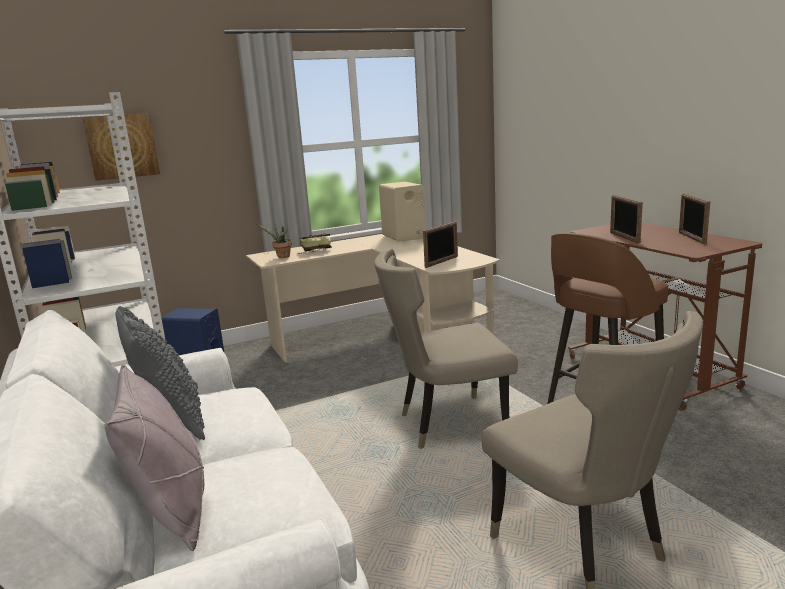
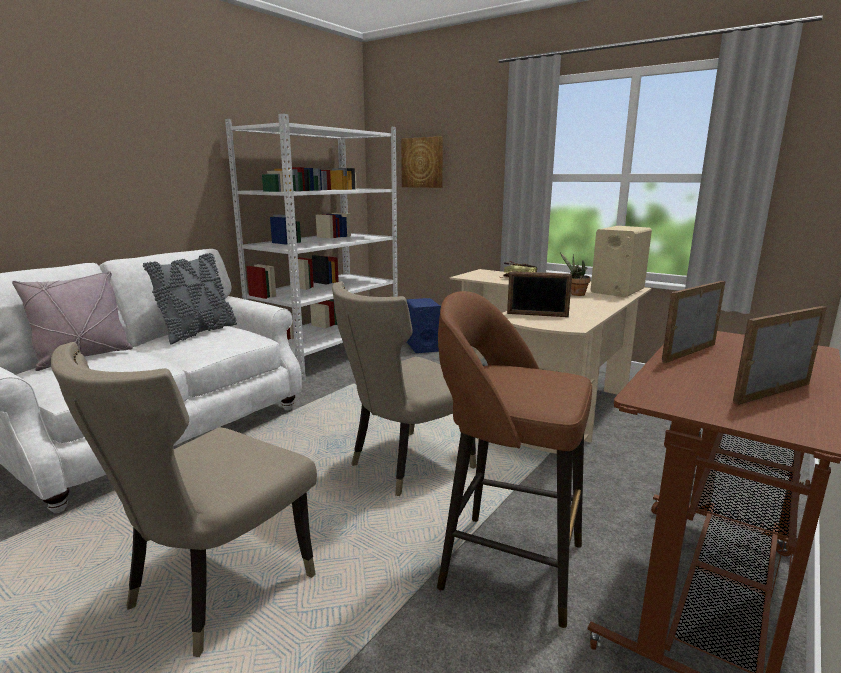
camera: 60 degrees right, 0 degrees up
potted plant [257,223,292,258] -> potted plant moved to [560,253,591,296]
beige chair [374,249,518,449] -> beige chair turned 90 degrees counterclockwise [332,281,476,496]

